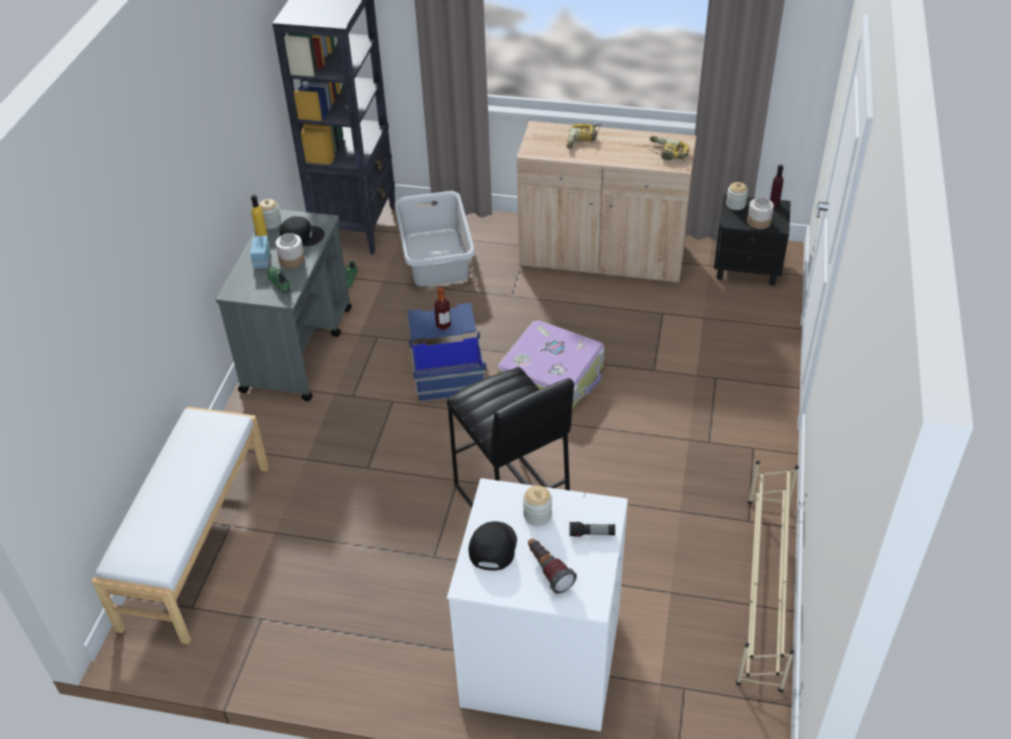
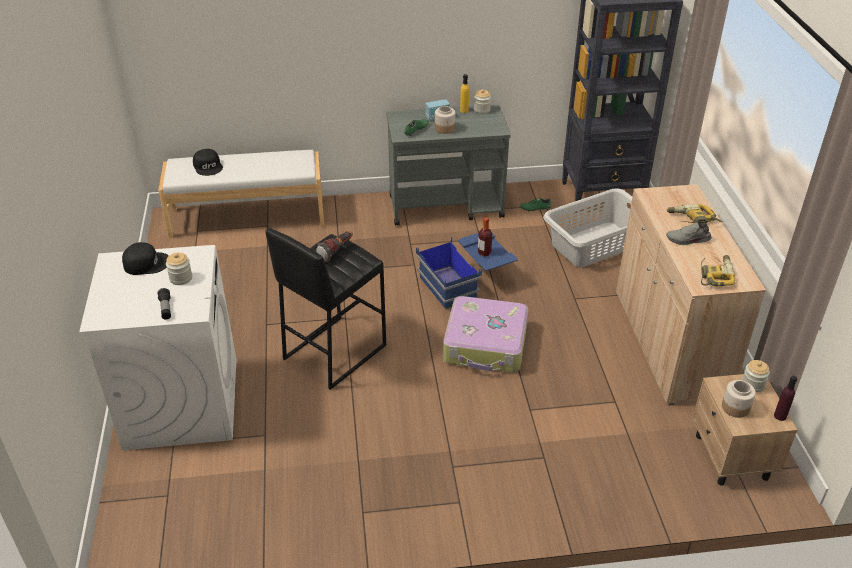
camera: 70 degrees right, 5 degrees down
black cap [279,216,324,247] -> black cap moved to [193,149,223,176]
flashlight [528,539,577,594] -> flashlight moved to [315,231,353,262]
black nightstand [714,195,791,286] -> beige nightstand [692,374,797,486]
beige shoe rack [736,460,799,692] -> none
none -> grey shoe [666,222,712,245]

